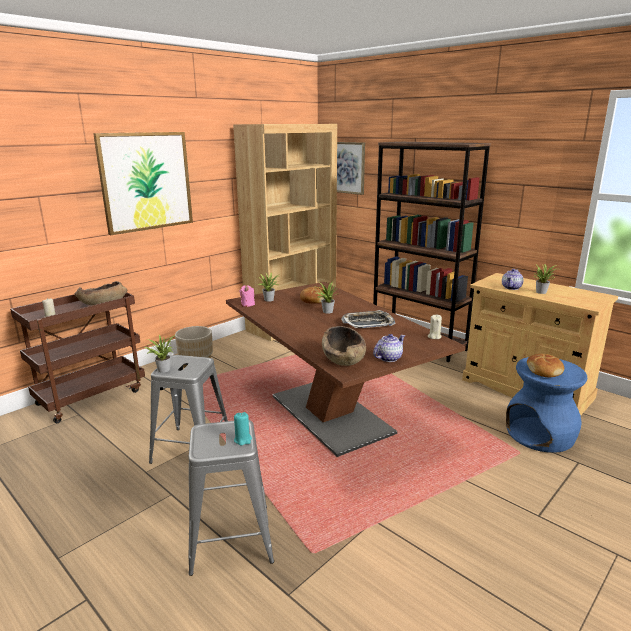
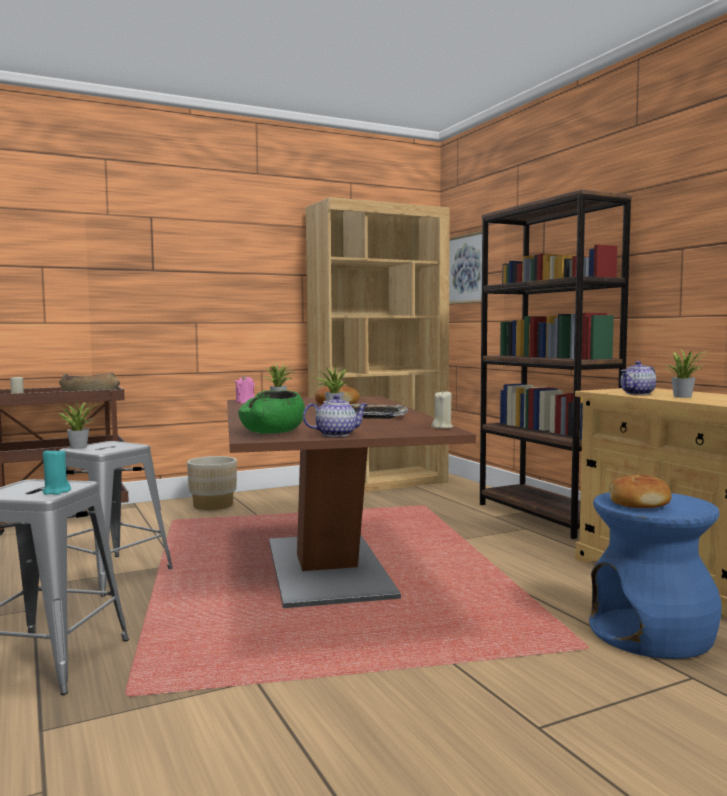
camera: 20 degrees right, 15 degrees down
picture [93,132,193,235] -> none
brown bowl [322,326,366,366] -> green bowl [238,390,305,434]

